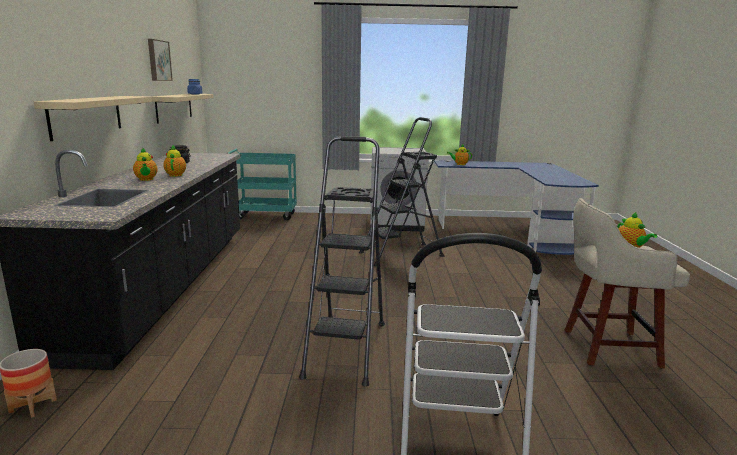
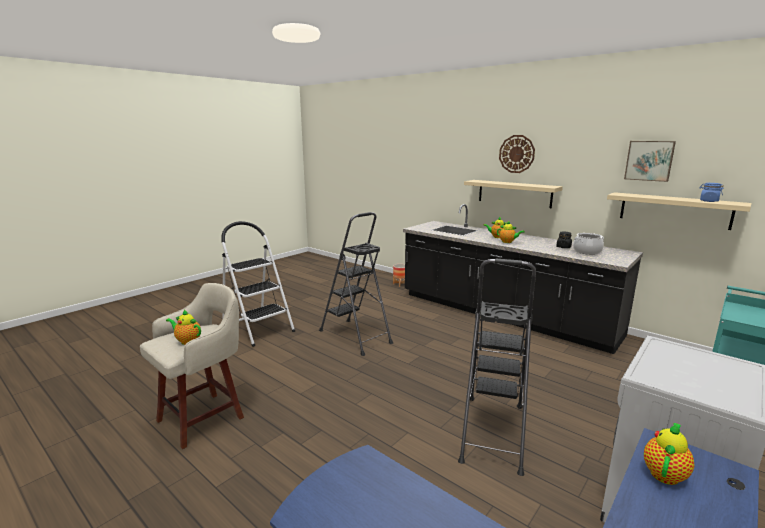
camera: 130 degrees right, 0 degrees up
none -> wall clock [499,135,535,173]
none -> cooking pot [573,233,604,255]

